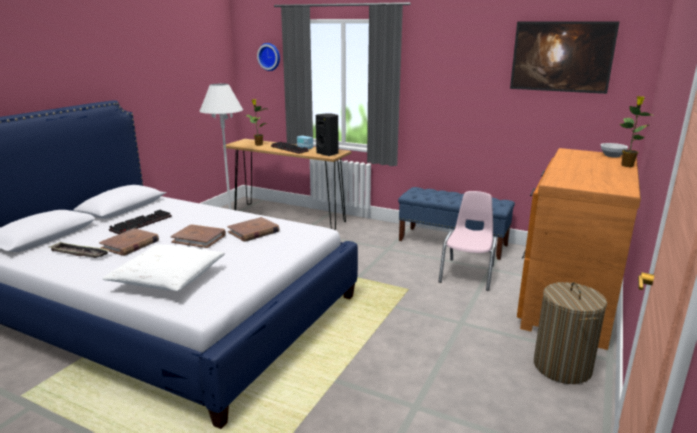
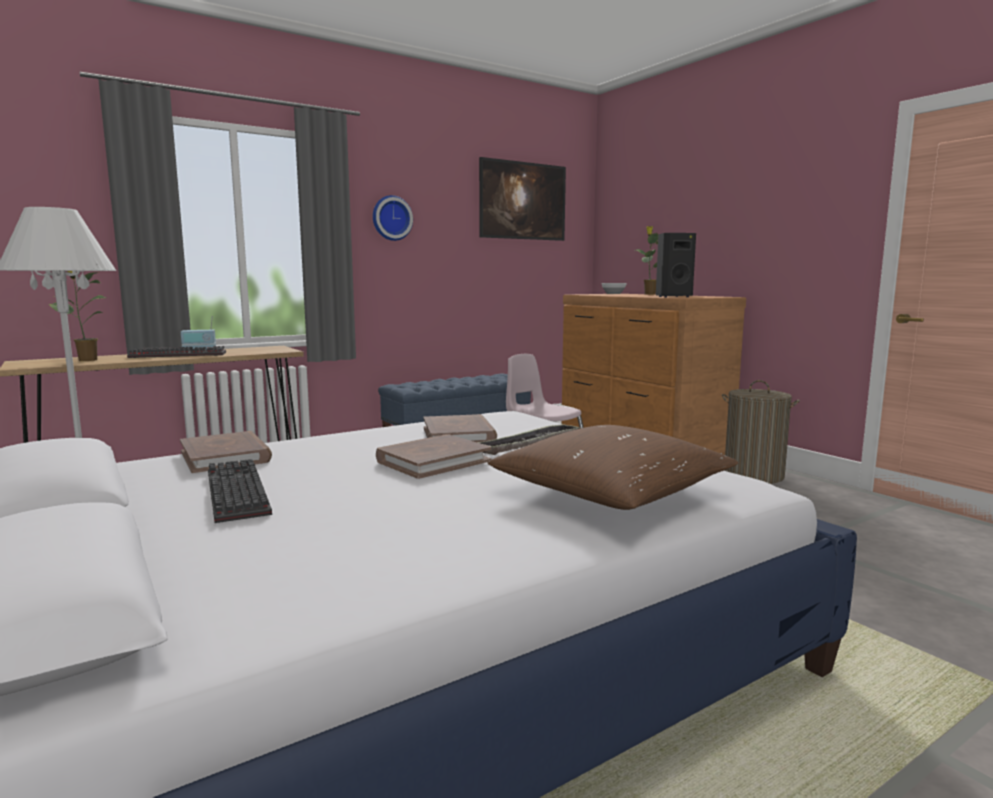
camera: 60 degrees left, 10 degrees down
tray [48,242,110,258] -> tray moved to [477,423,581,455]
brown book [99,228,159,256] -> brown book moved to [180,431,272,473]
white pillow [103,244,225,291] -> brown pillow [488,425,738,510]
wall clock [257,43,280,71] -> wall clock moved to [373,195,413,241]
black speaker [316,113,339,156] -> black speaker moved to [656,233,696,297]

